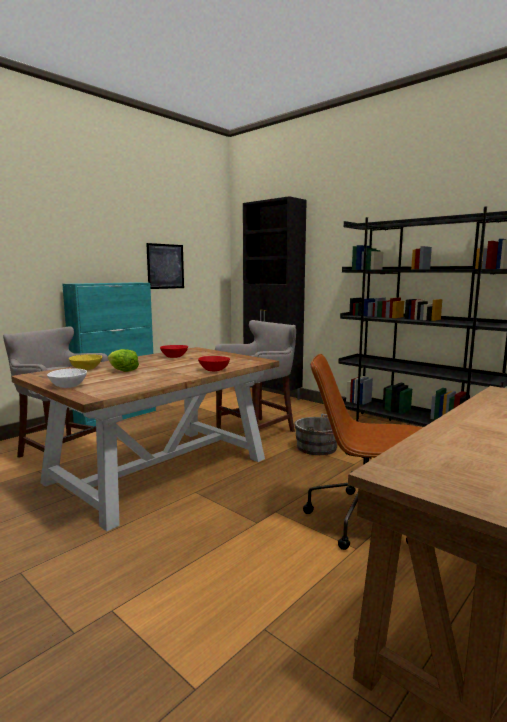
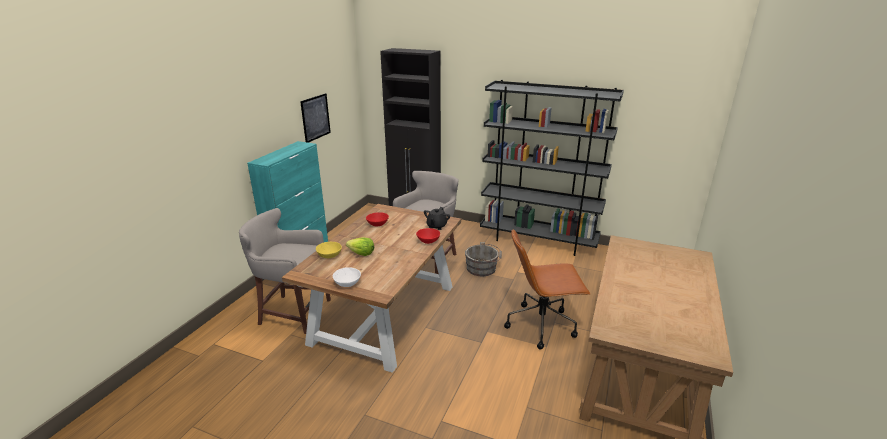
camera: 20 degrees left, 15 degrees up
none -> black teapot [424,207,450,230]

